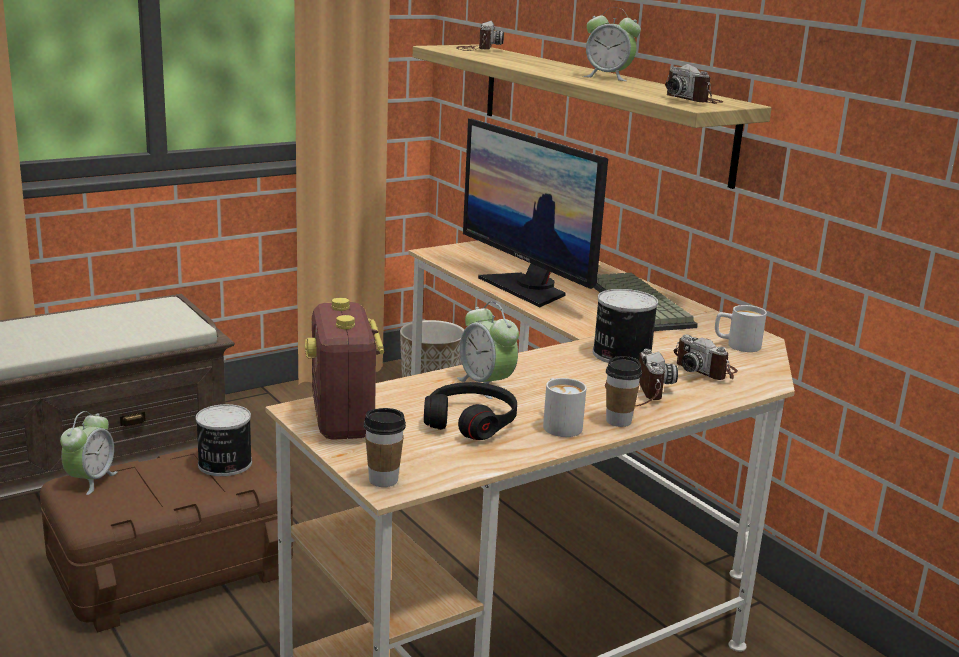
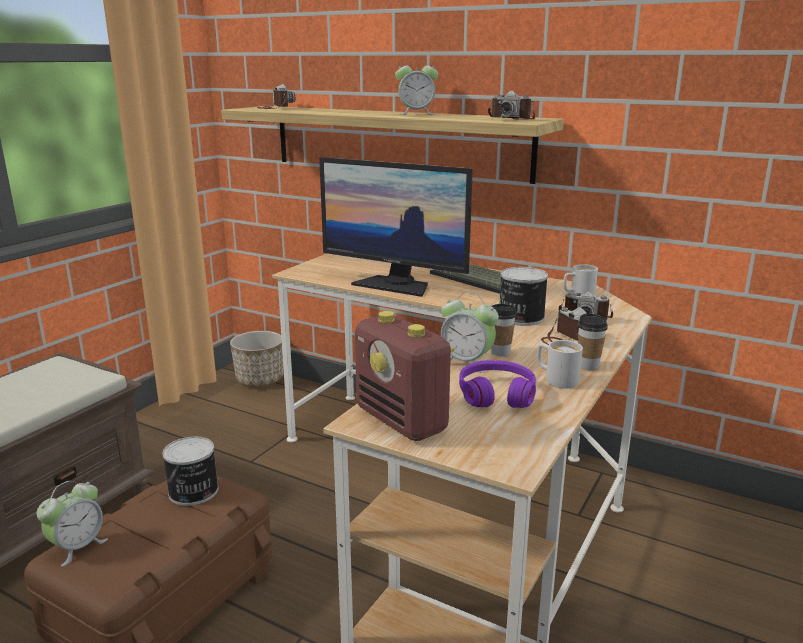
camera: 25 degrees left, 0 degrees up
alarm clock [60,411,117,495] -> alarm clock turned 45 degrees clockwise [36,481,108,566]
cup [364,408,406,487] -> cup moved to [491,304,517,356]
black headphones [424,382,517,440] -> purple headphones [459,360,536,408]

